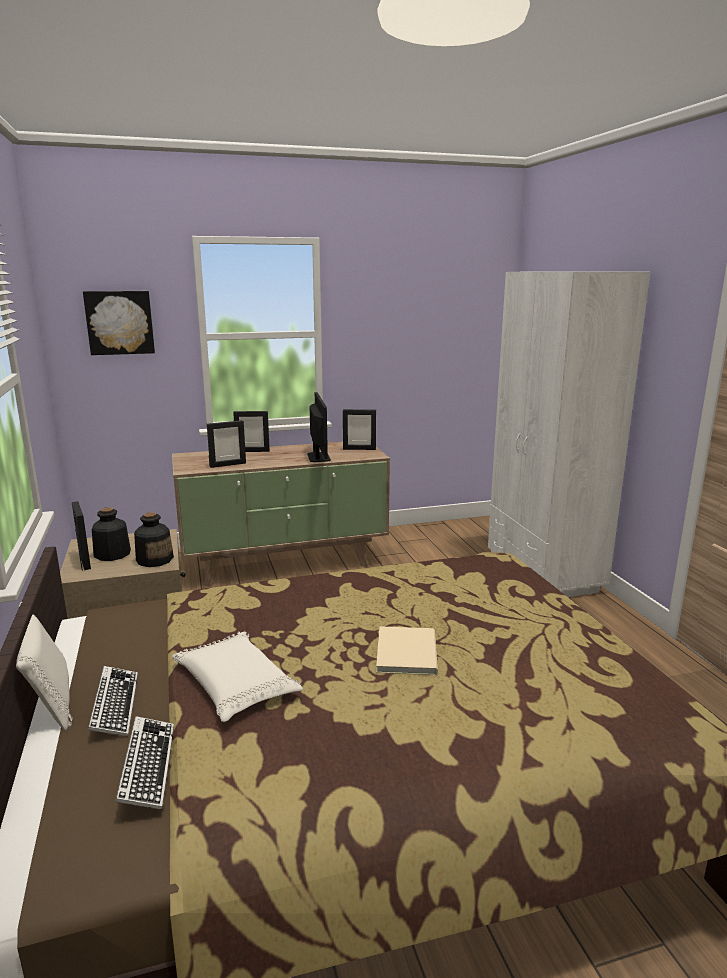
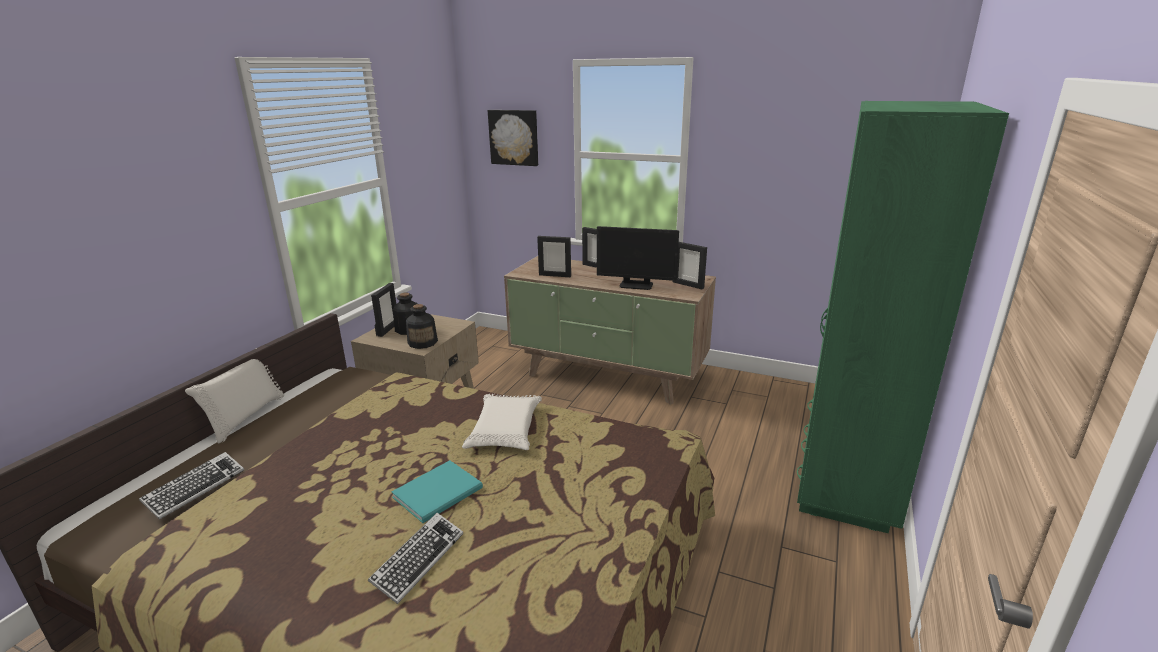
camera: 40 degrees right, 5 degrees up
keyboard [88,666,138,736] -> keyboard moved to [368,513,463,604]
white pillow [172,632,303,722] -> white pillow moved to [462,394,542,450]
monitor [307,392,331,462] -> monitor turned 75 degrees clockwise [597,226,679,290]
beige book [376,626,438,675] -> turquoise book [391,460,483,523]
white wardrobe [488,272,650,597] -> green wardrobe [797,101,1009,533]

